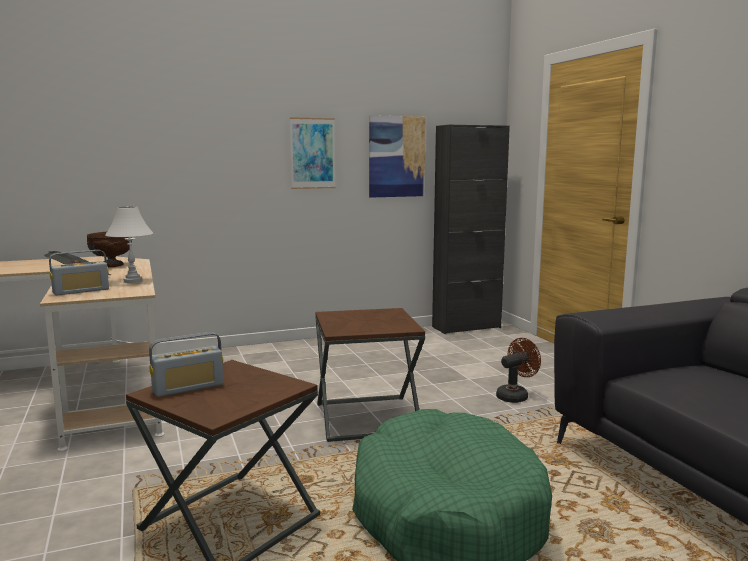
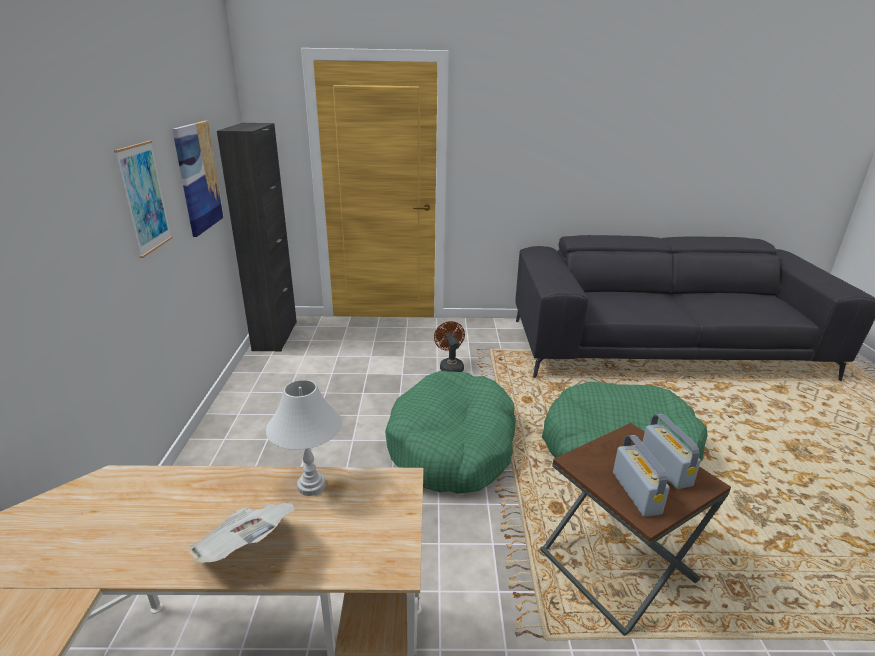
camera: 70 degrees left, 15 degrees up
radio [49,250,109,296] -> radio moved to [642,414,701,489]
brown bowl [87,232,132,267] -> none
brown side table [315,308,425,442] -> green dog bed [385,371,516,494]

